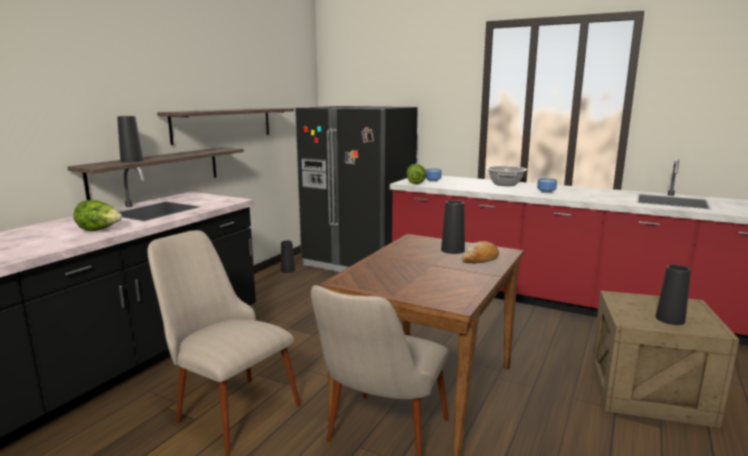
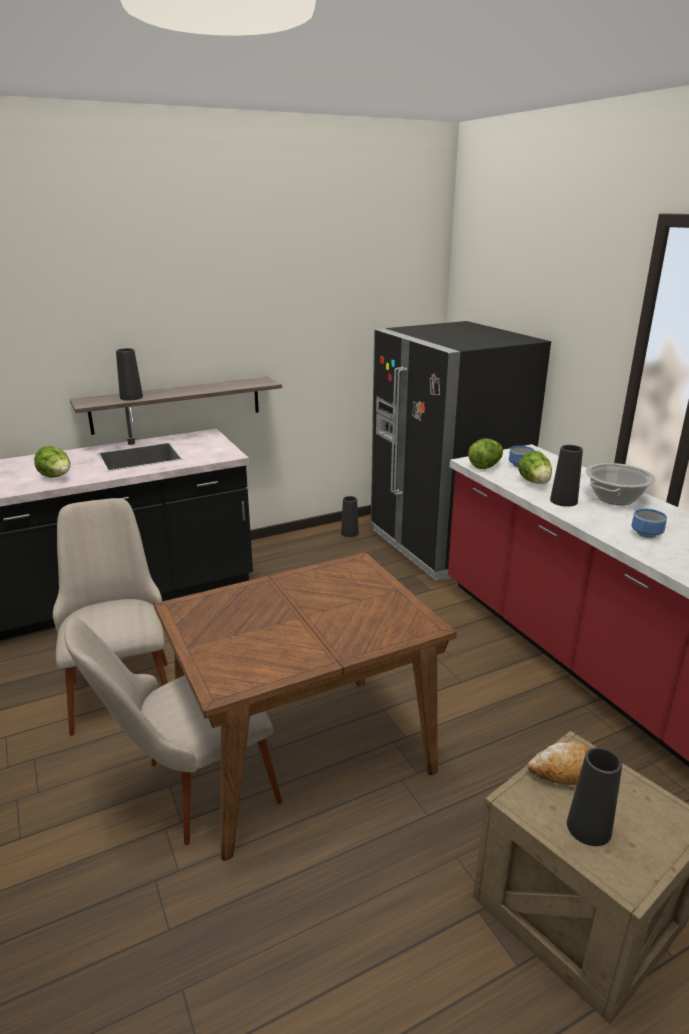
camera: 35 degrees right, 10 degrees up
shelf [157,108,294,145] -> none
black vase [441,200,465,254] -> black vase moved to [550,445,583,507]
bread [462,241,499,263] -> bread moved to [528,742,589,785]
none -> lettuce [519,451,552,484]

